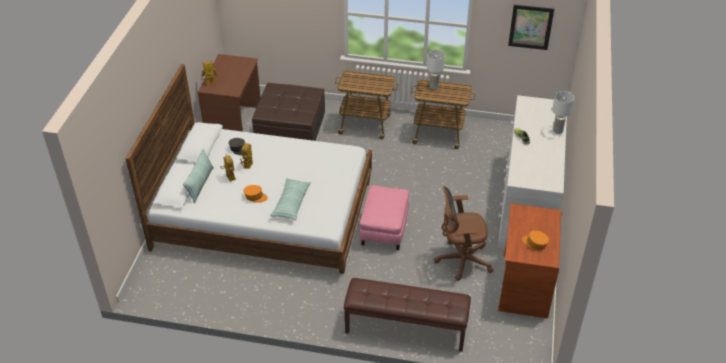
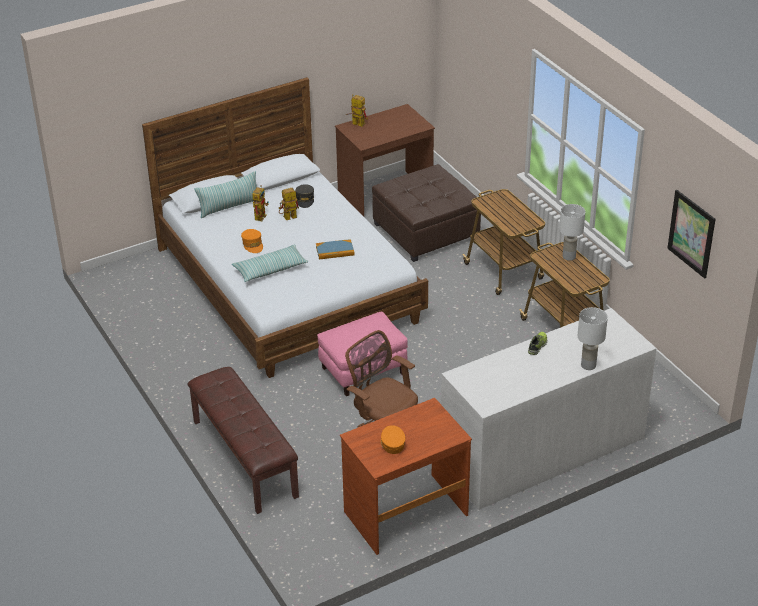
camera: 50 degrees right, 5 degrees down
none -> book [316,239,355,259]

